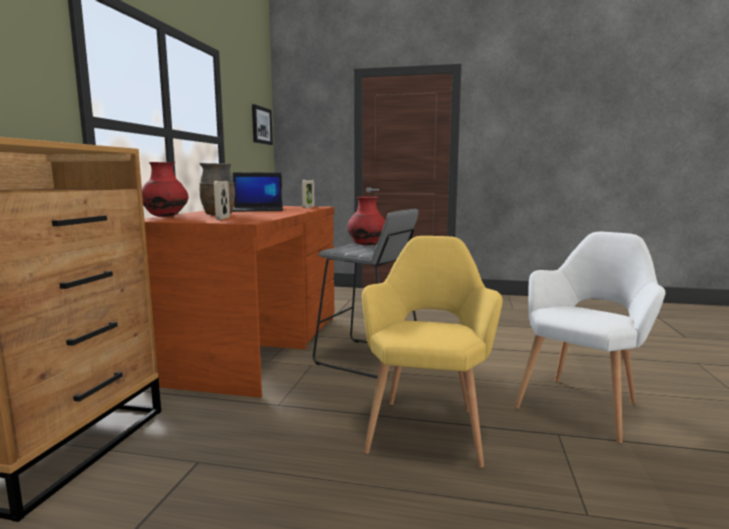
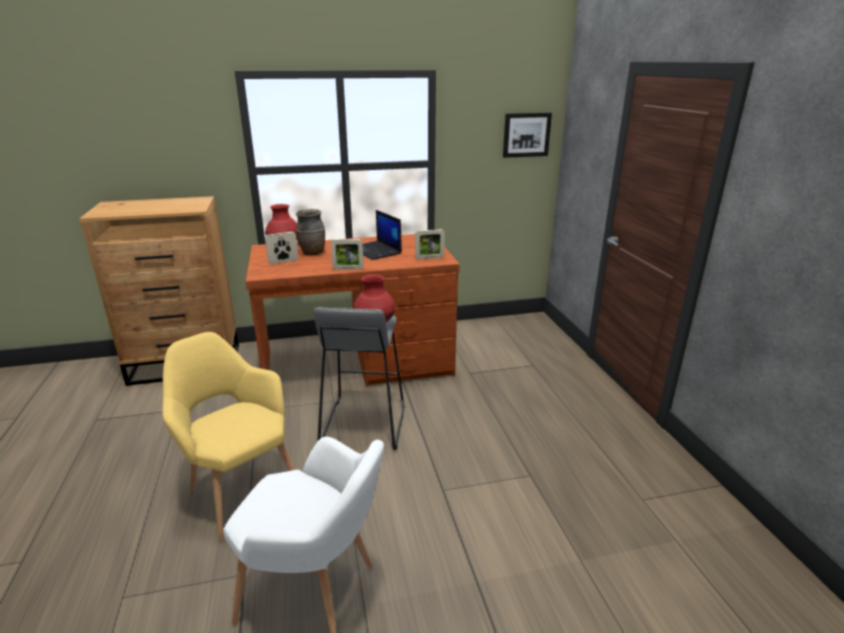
camera: 65 degrees right, 15 degrees up
yellow armchair [362,236,503,468] -> yellow armchair turned 120 degrees counterclockwise [162,332,295,541]
none -> picture frame [331,239,364,270]

